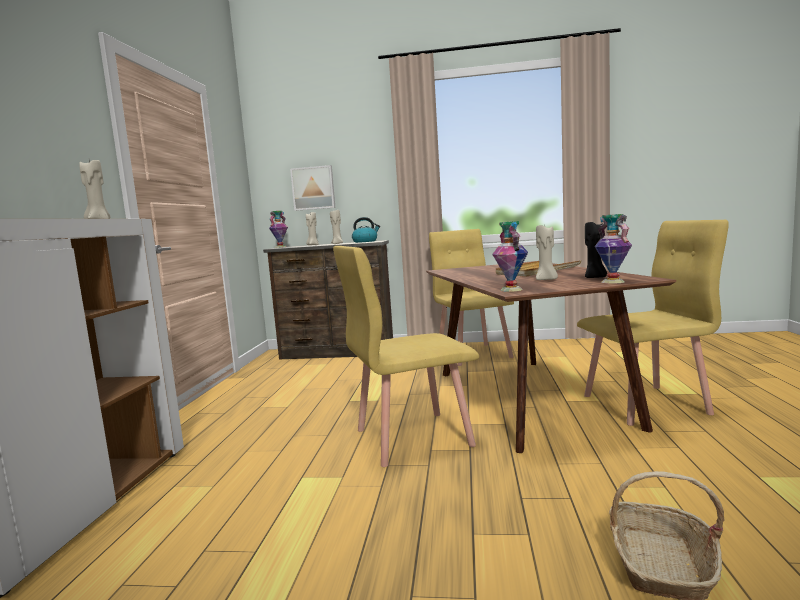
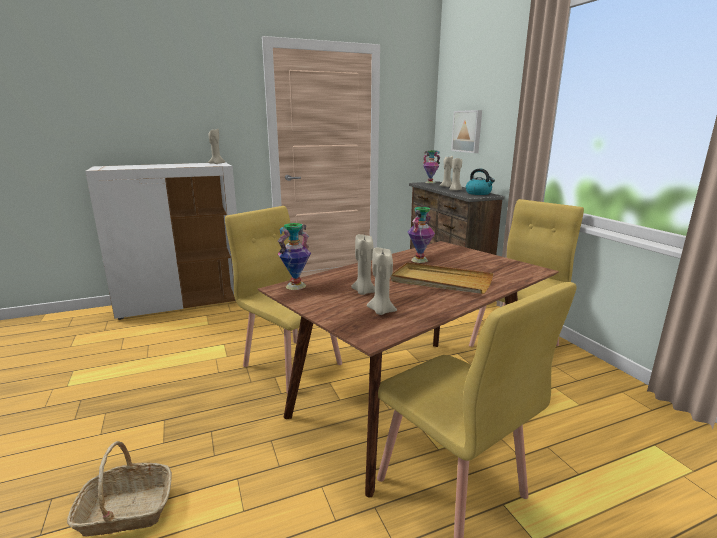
camera: 60 degrees right, 10 degrees up
black candle [585,222,607,278] -> beige candle [367,248,397,315]
vase [595,214,632,284] -> vase moved to [407,207,435,263]

